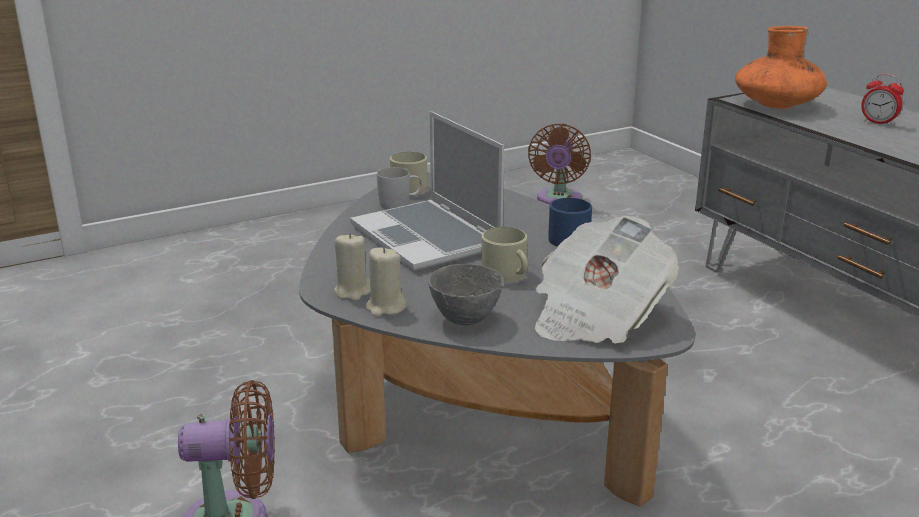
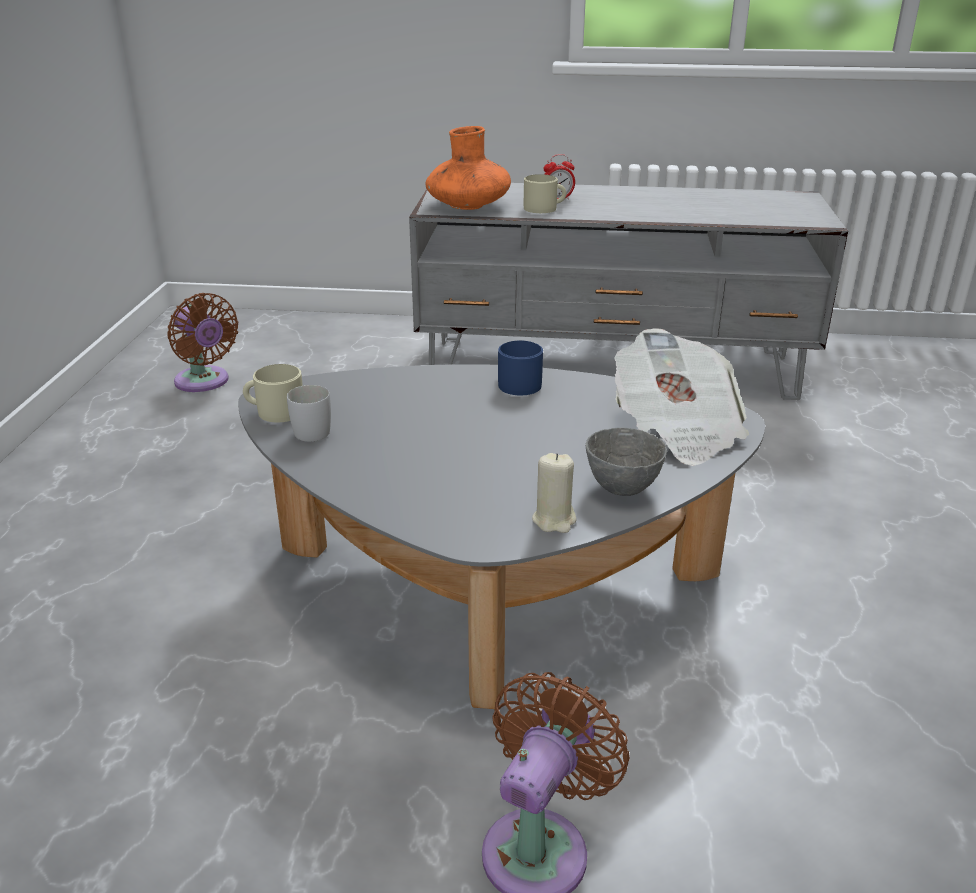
camera: 55 degrees left, 5 degrees up
beige candle [334,233,371,301] -> none
laptop [350,111,504,271] -> none
beige mug [481,227,528,283] -> beige mug moved to [524,174,566,213]

